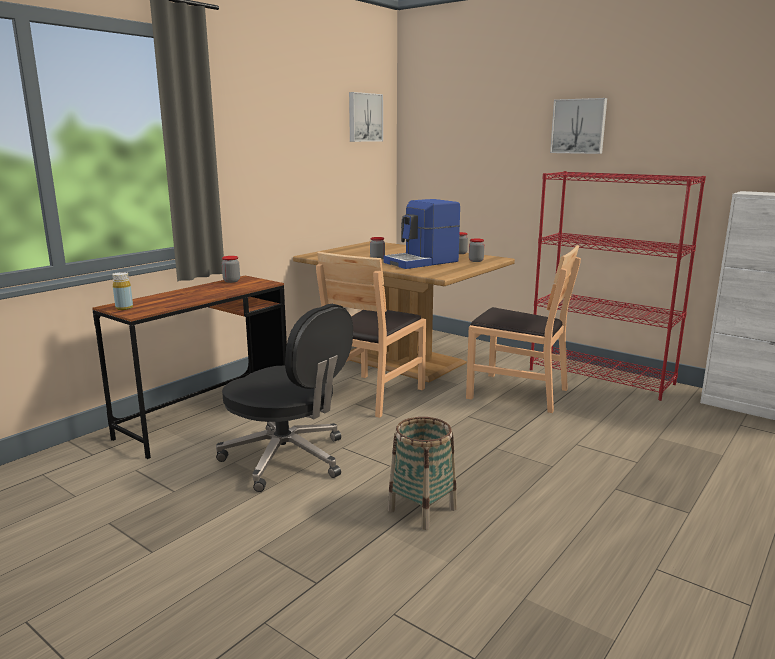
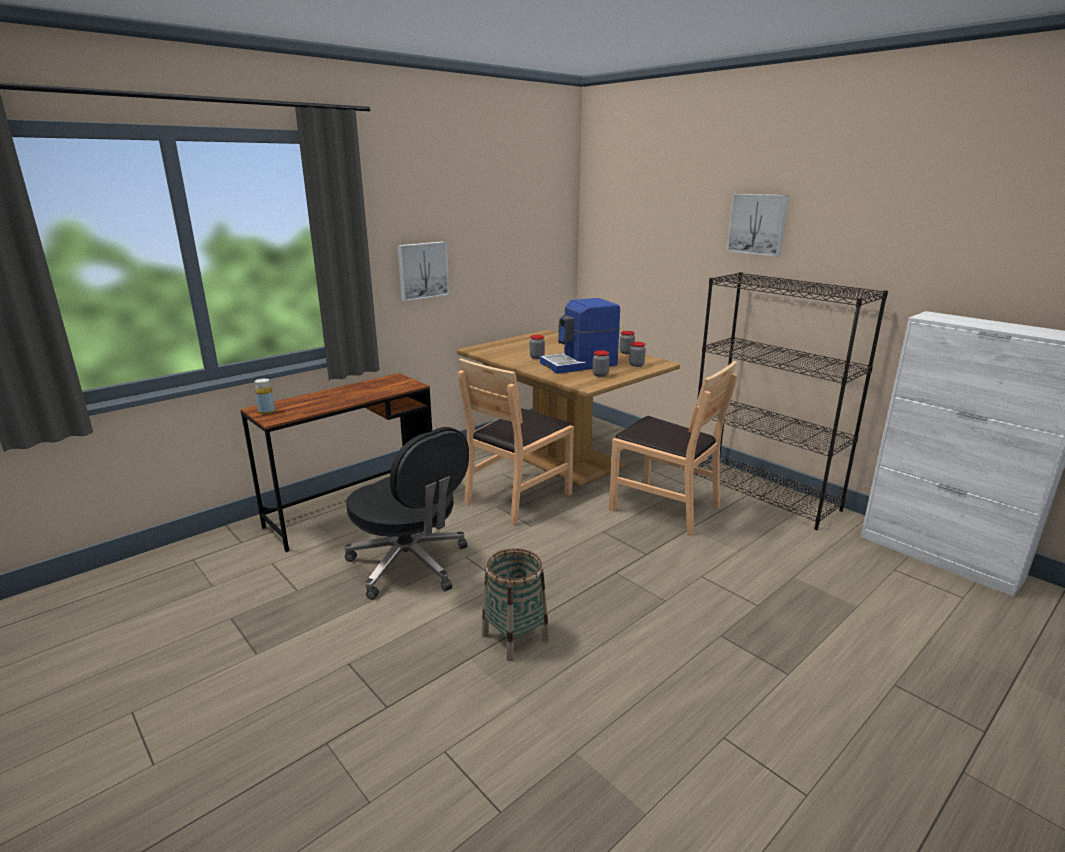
camera: 10 degrees right, 5 degrees up
jar [222,256,240,283] -> jar moved to [592,350,610,377]
picture [349,92,383,142] -> picture moved to [397,241,449,301]
red bookcase [530,171,706,401] -> black bookcase [693,272,888,530]

